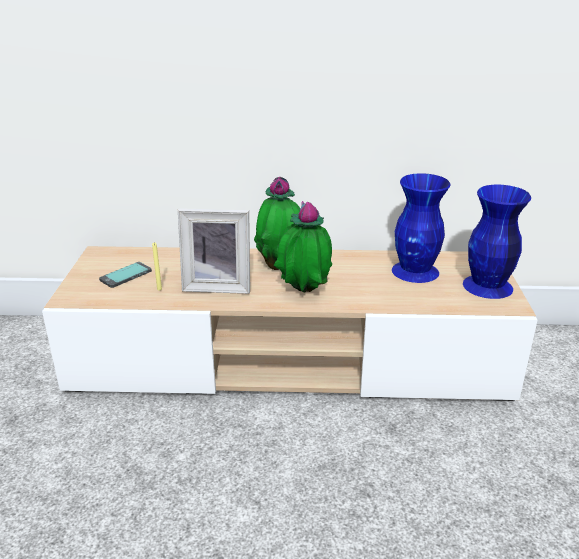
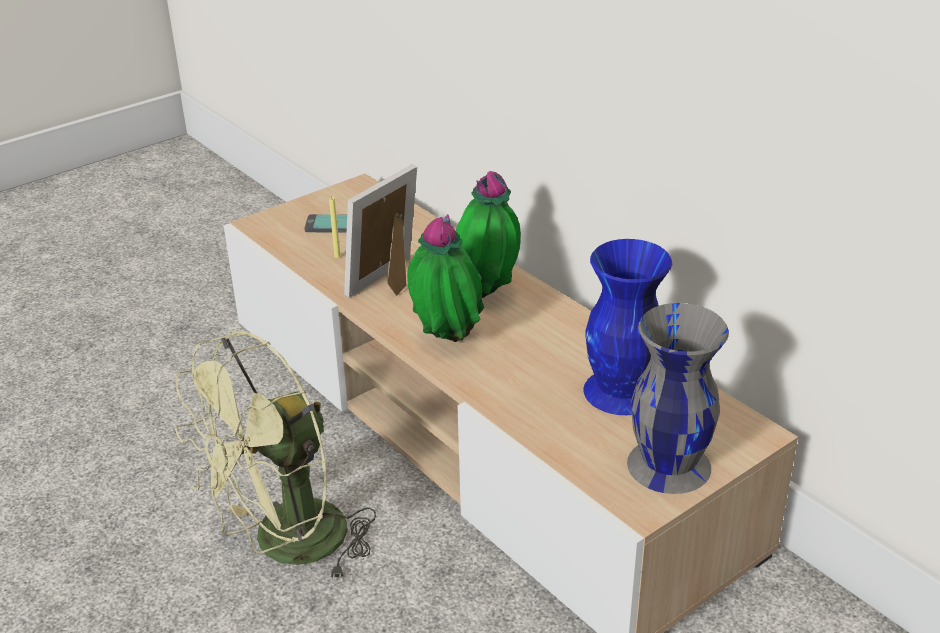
camera: 50 degrees right, 5 degrees up
picture frame [178,208,250,294] -> picture frame turned 75 degrees clockwise [344,164,417,298]
blue vase [463,185,531,299] -> grey vase [627,303,729,494]
none -> green fan [175,331,376,582]

